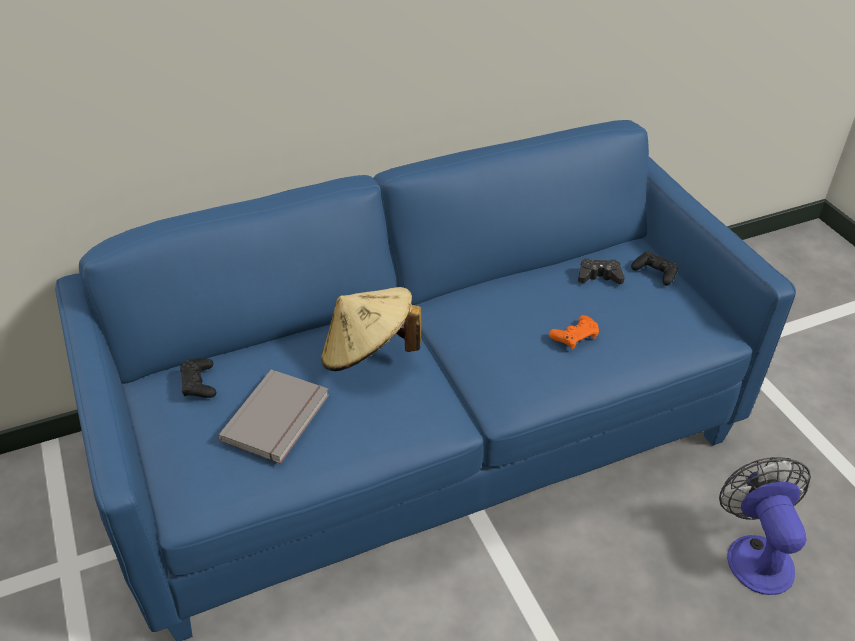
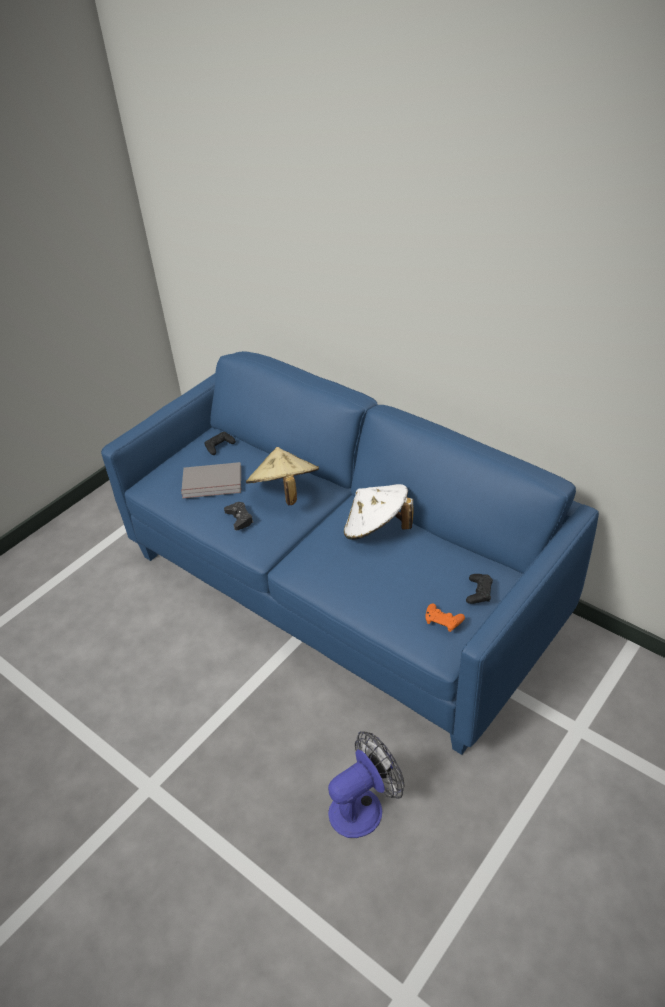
camera: 65 degrees right, 0 degrees up
orange game controller [549,315,599,350] -> orange game controller moved to [425,603,465,632]
black game controller [578,259,625,284] -> black game controller moved to [224,502,254,530]
none -> white hat [344,484,414,540]

